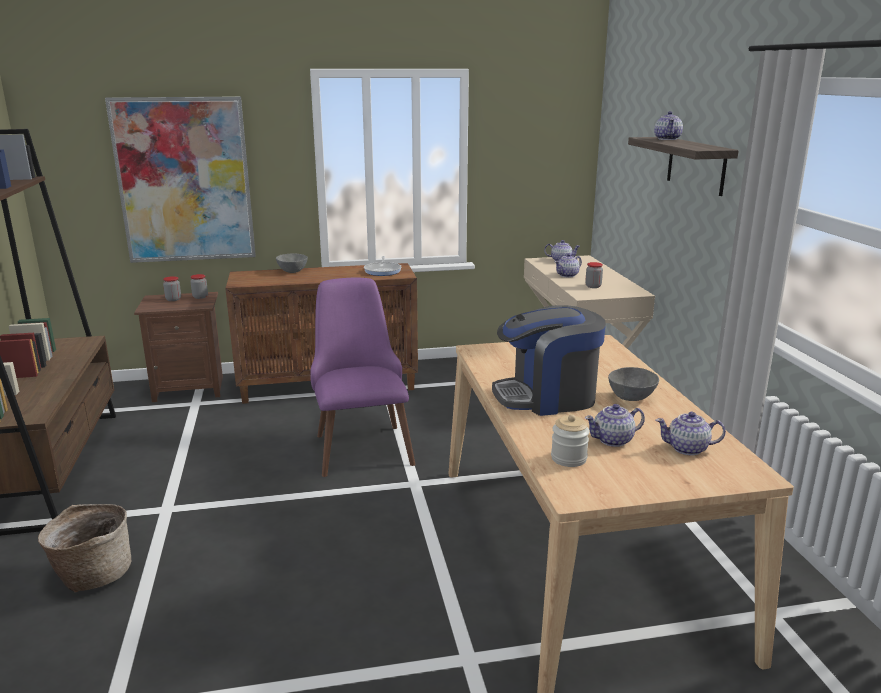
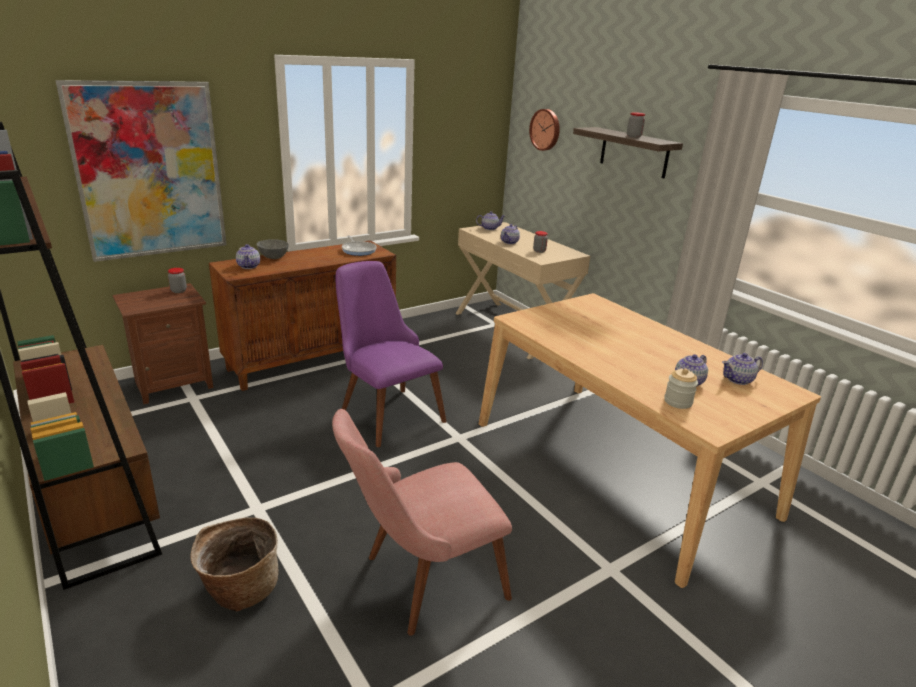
camera: 25 degrees left, 5 degrees up
jar [163,276,181,301] -> jar moved to [627,112,645,138]
coffee machine [492,305,606,416] -> none
grey bowl [608,367,659,401] -> none
teapot [654,111,683,140] -> teapot moved to [236,244,260,269]
none -> pink chair [332,409,512,636]
none -> wall clock [529,109,560,151]

